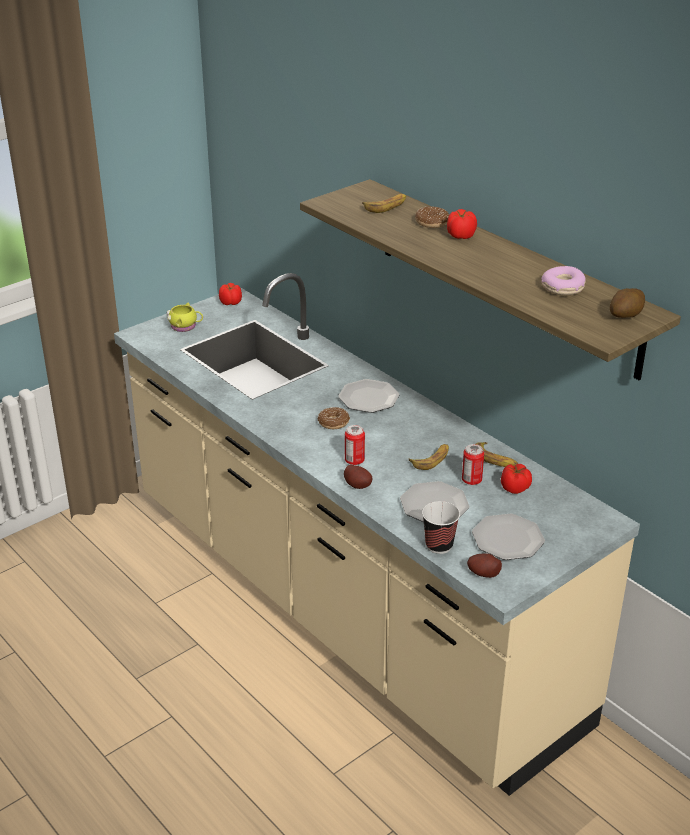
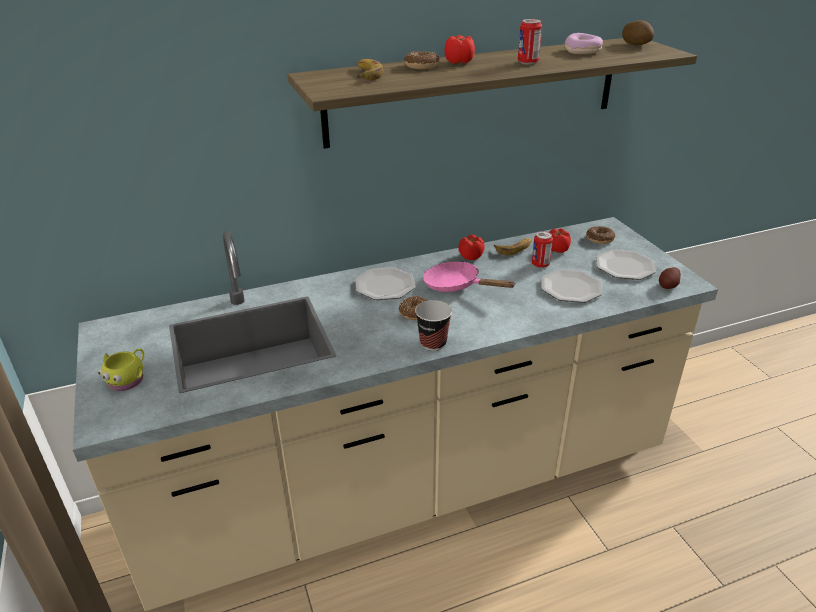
camera: 70 degrees left, 0 degrees up
tomato [219,283,242,305] -> tomato moved to [458,235,484,260]
potato [344,465,372,489] -> none
can [345,425,365,465] -> can moved to [518,19,542,65]
banana [409,444,449,470] -> none
cup [422,501,460,554] -> cup moved to [415,300,452,351]
none -> pink frying pan [423,261,516,292]
none -> donut [586,226,616,244]

